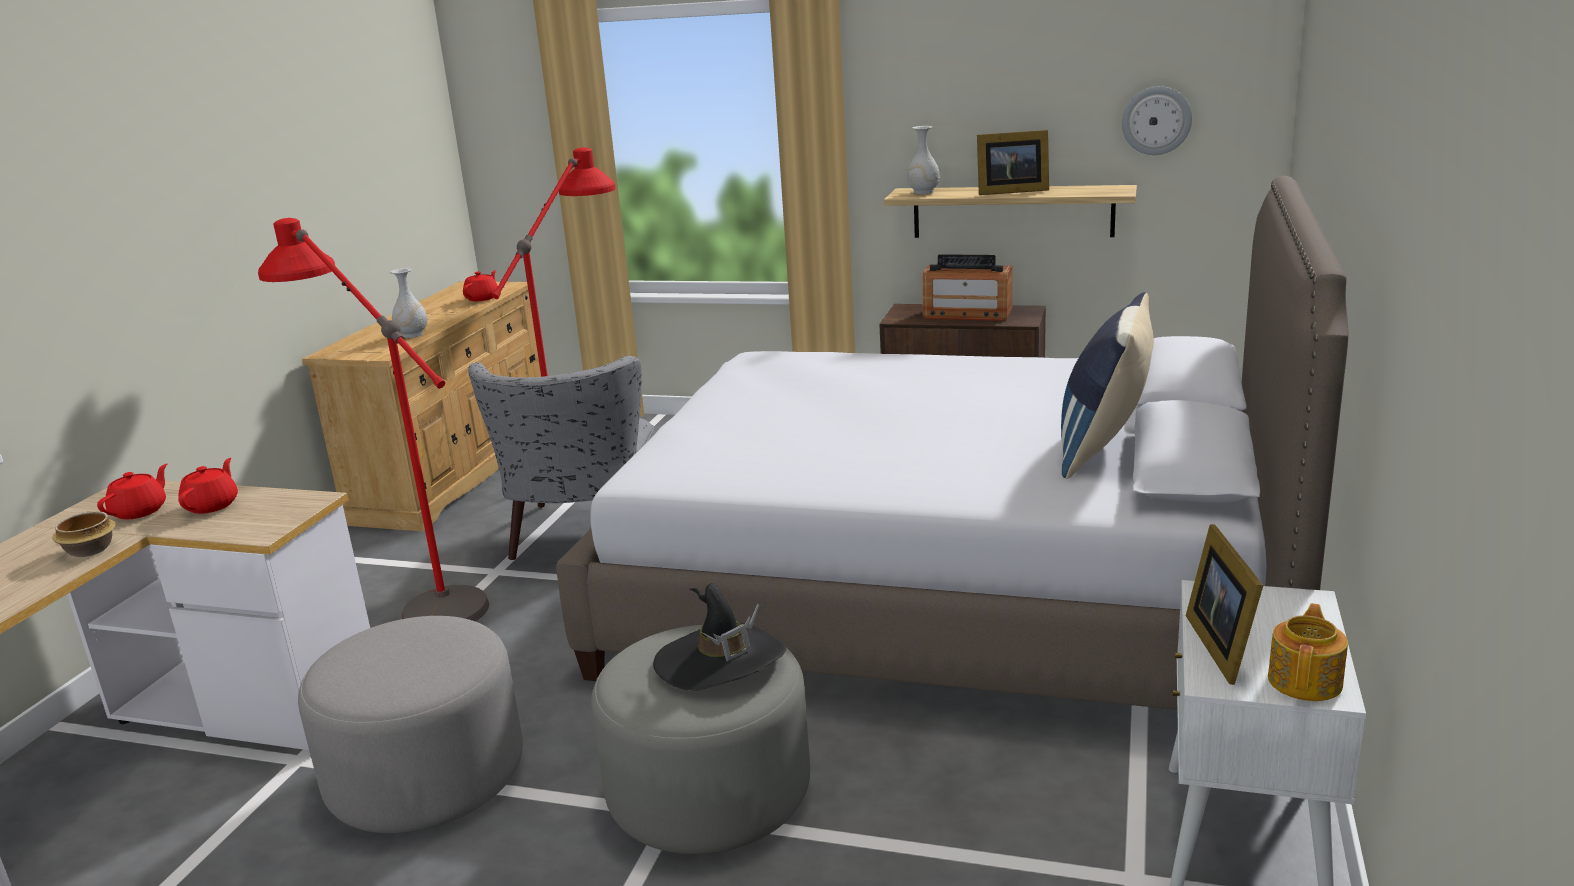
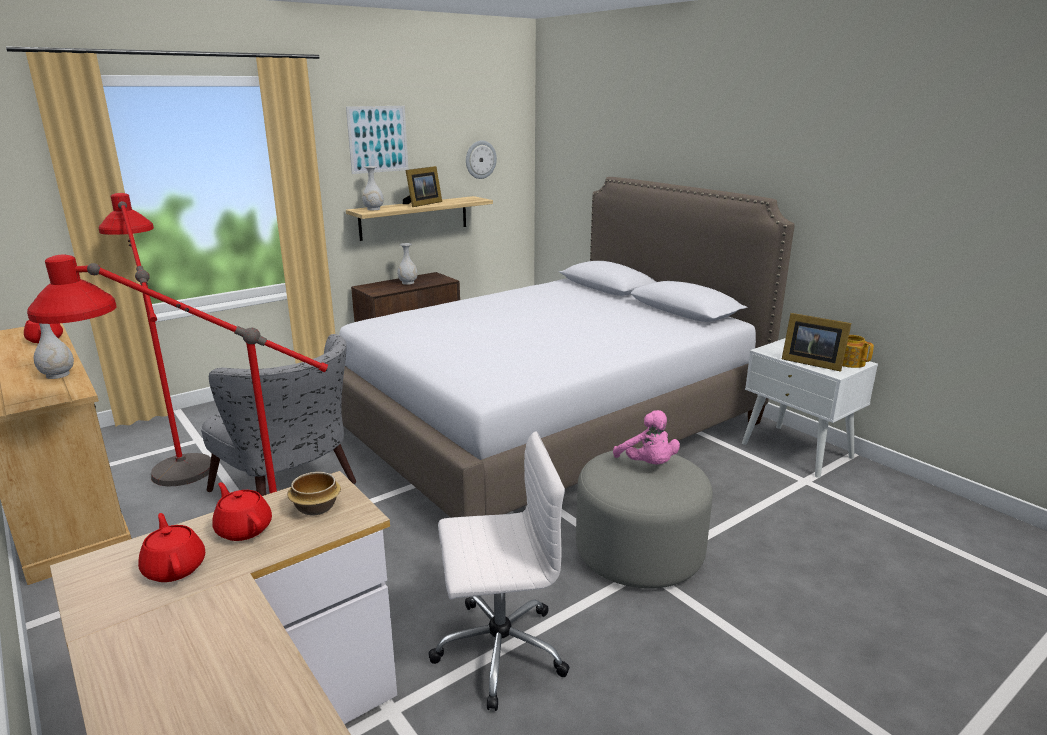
camera: 55 degrees left, 0 degrees up
bowl [52,511,116,557] -> bowl moved to [287,472,341,515]
grey ottoman [298,616,523,833] -> white office chair [429,431,570,711]
black hat [653,583,787,691] -> pink plush toy [613,410,680,464]
radio [922,254,1012,321] -> white vase [397,243,418,285]
blue pillow [1061,292,1154,479] -> none
none -> picture [346,106,408,174]

